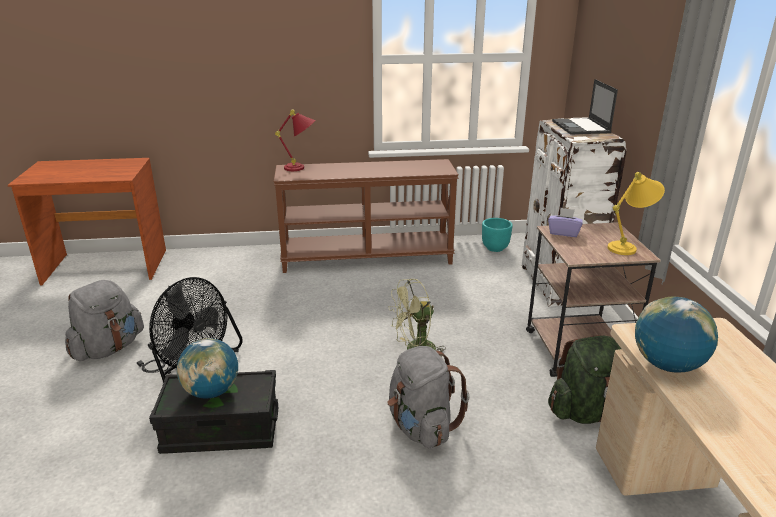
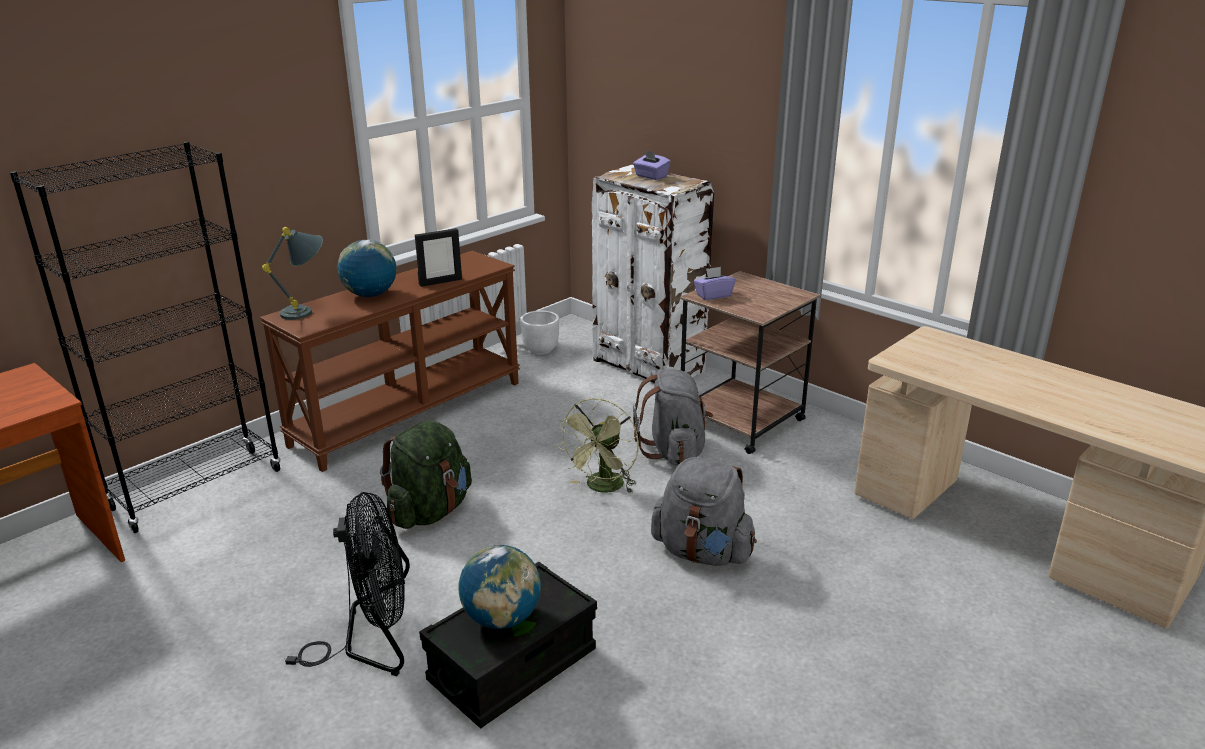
camera: 40 degrees left, 0 degrees up
grey backpack [65,280,144,361] -> grey backpack moved to [633,369,713,465]
red table lamp [275,109,316,171] -> grey table lamp [262,227,323,320]
turquoise planter [482,218,513,252] -> white planter [520,310,559,355]
green backpack [548,335,621,424] -> green backpack moved to [380,421,472,529]
laptop [552,79,618,135] -> purple tissue box [633,150,671,180]
yellow table lamp [607,172,665,255] -> none
globe [635,297,718,373] -> globe moved to [338,240,397,297]
none -> black bookcase [10,142,282,533]
none -> picture frame [415,228,462,287]

